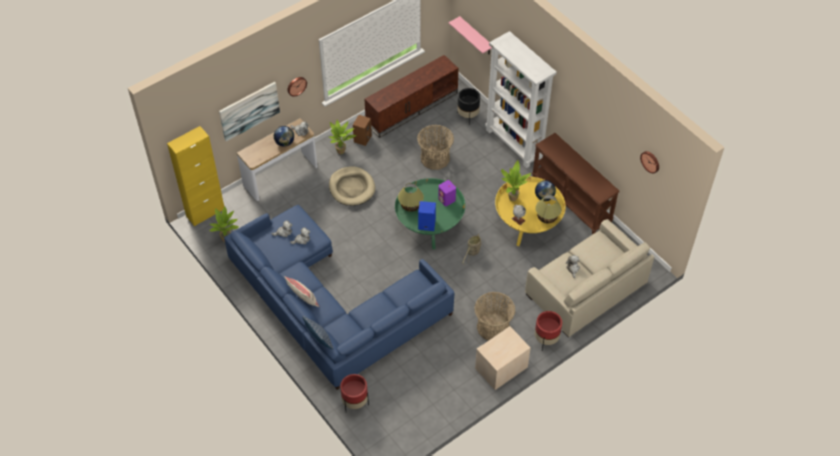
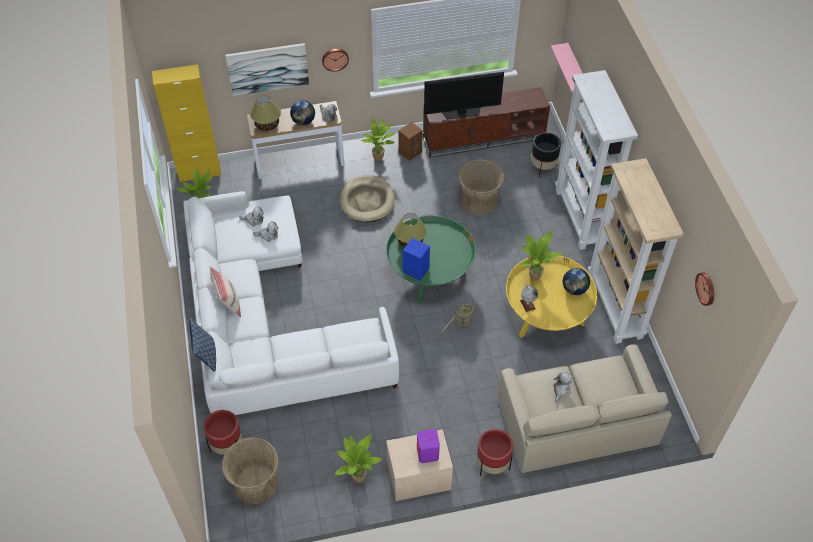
camera: 25 degrees right, 0 degrees up
blue sofa [224,205,455,390] -> white sofa [183,191,399,415]
purple speaker [438,180,456,206] -> purple speaker moved to [417,429,440,463]
basket [474,292,515,340] -> basket moved to [222,437,278,504]
brown console table [532,133,619,235] -> beige bookcase [588,158,684,344]
table lamp [535,195,562,224] -> table lamp moved to [250,95,281,131]
none -> potted plant [334,434,382,483]
none -> television [424,72,504,119]

